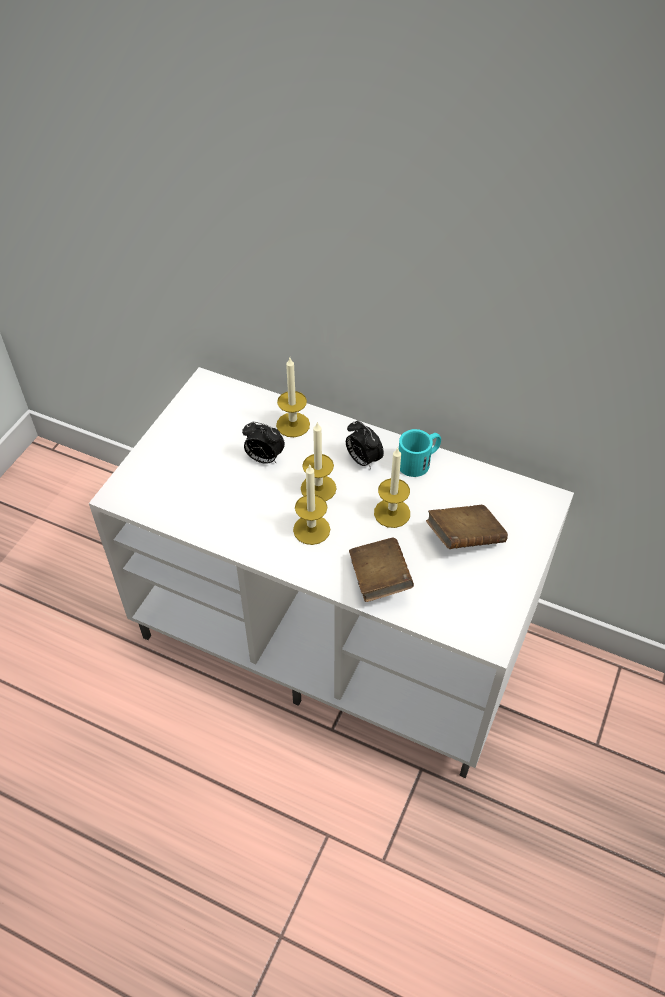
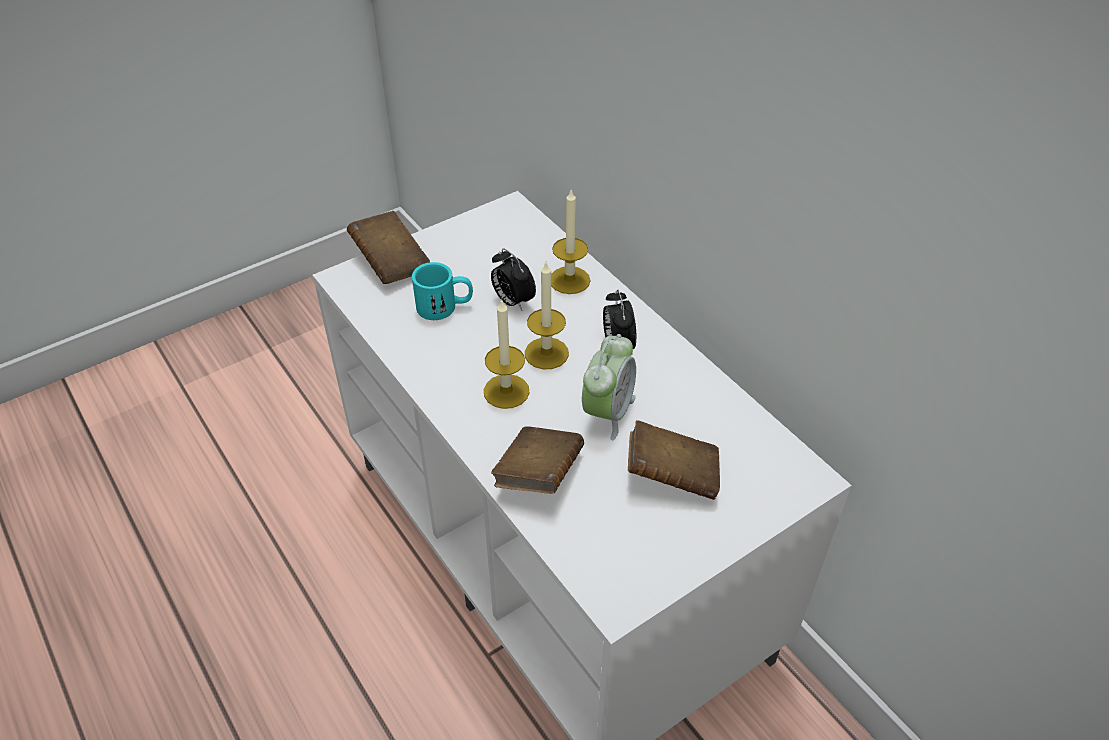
camera: 30 degrees right, 5 degrees down
candle [374,447,410,528] -> alarm clock [582,334,636,440]
turquoise mug [399,429,441,477] -> turquoise mug moved to [412,262,473,320]
none -> brown book [347,211,430,284]

